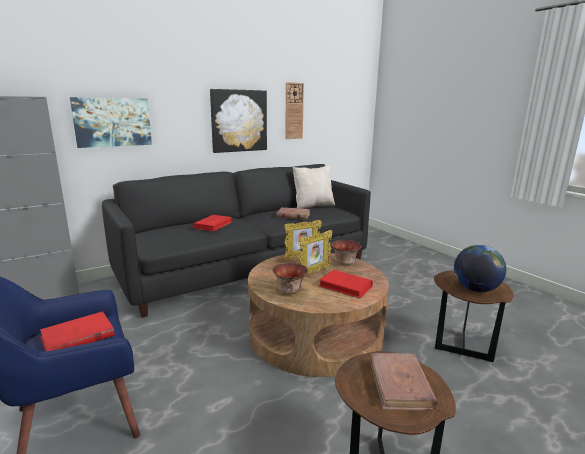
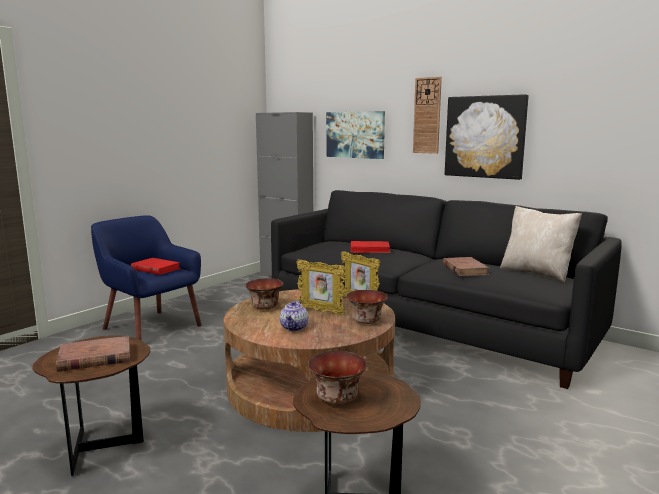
camera: 70 degrees right, 5 degrees down
wall clock [285,82,304,139] -> wall clock moved to [413,77,442,154]
red book [319,270,373,299] -> teapot [280,300,308,331]
globe [454,245,506,292] -> bowl [308,351,367,404]

